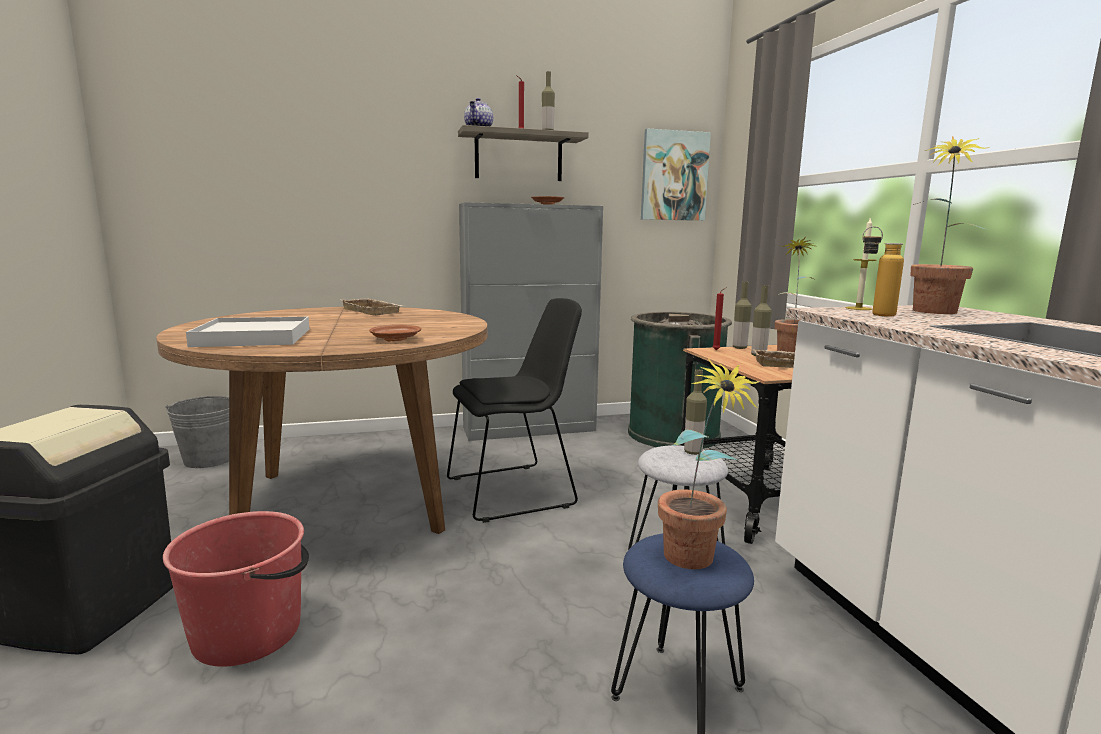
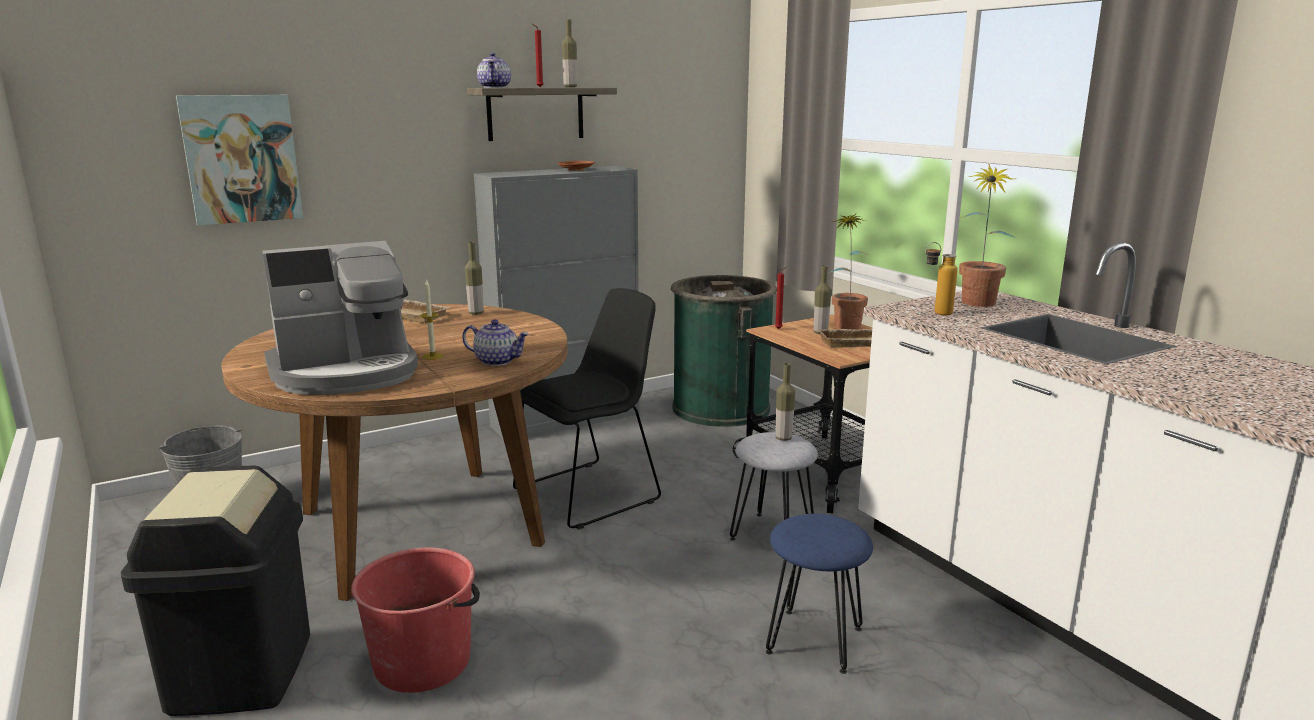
camera: 15 degrees left, 5 degrees up
white tray [186,317,309,347] -> coffee machine [262,241,418,395]
brown plate [369,325,421,341] -> teapot [462,320,529,366]
picture [641,128,711,221] -> picture moved to [176,95,303,226]
potted plant [658,359,761,569] -> none
bottle [733,282,752,349] -> bottle moved to [465,242,484,315]
candle [846,217,877,310] -> candle moved to [420,279,444,360]

